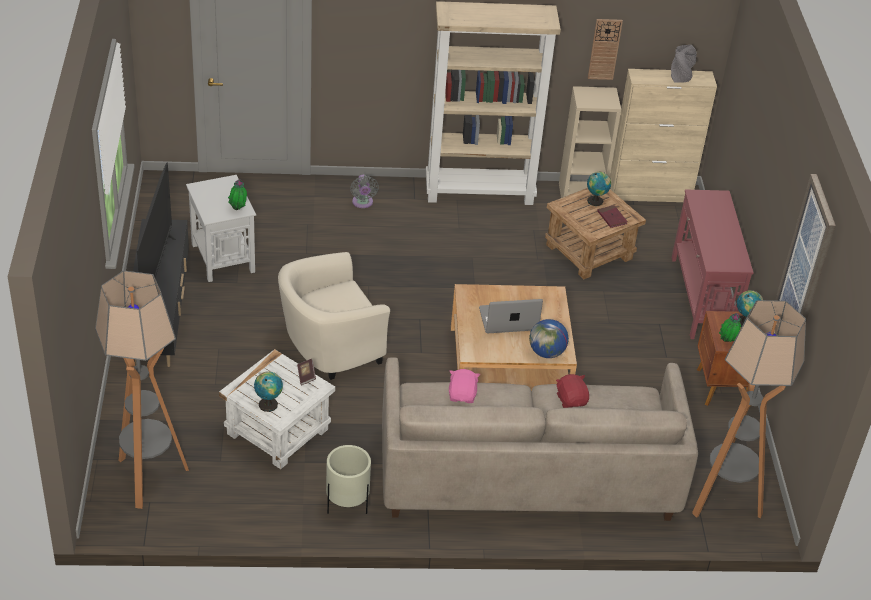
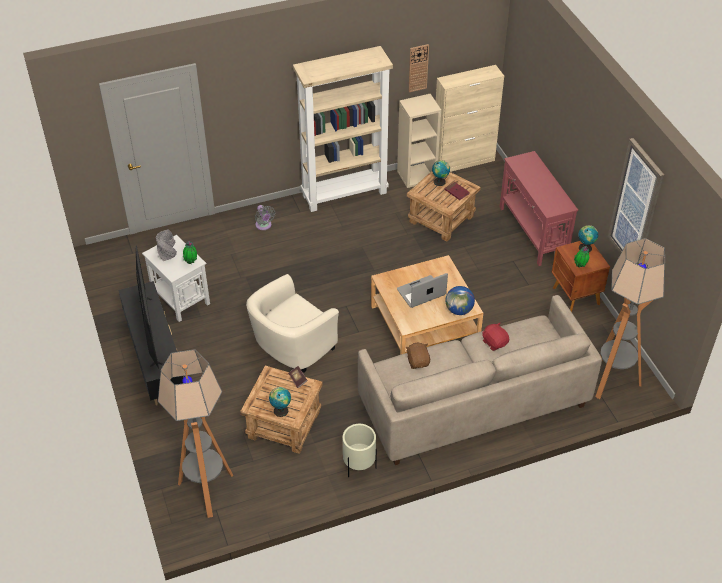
camera: 15 degrees left, 5 degrees up
white side table [219,349,335,469] -> brown side table [240,366,323,454]
pink plush toy [449,369,480,403] -> brown plush toy [405,343,430,369]
grey vase [671,45,697,83] -> grey vase moved to [156,229,177,261]

